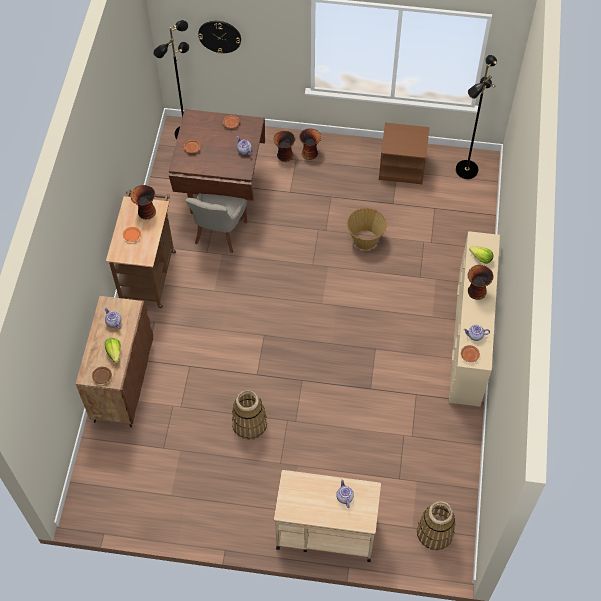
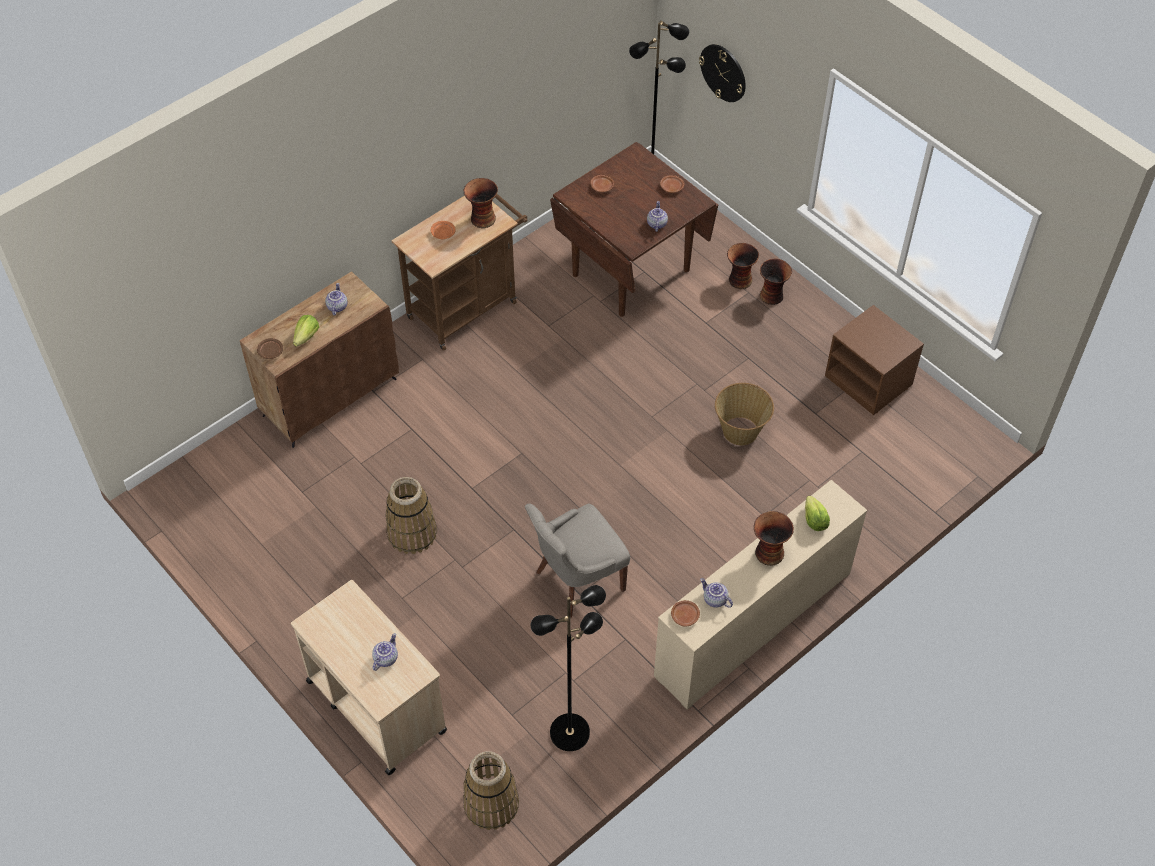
camera: 40 degrees right, 5 degrees down
grey chair [185,193,247,253] -> grey chair moved to [525,503,630,618]
black floor lamp [456,55,497,179] -> black floor lamp moved to [531,585,606,751]

